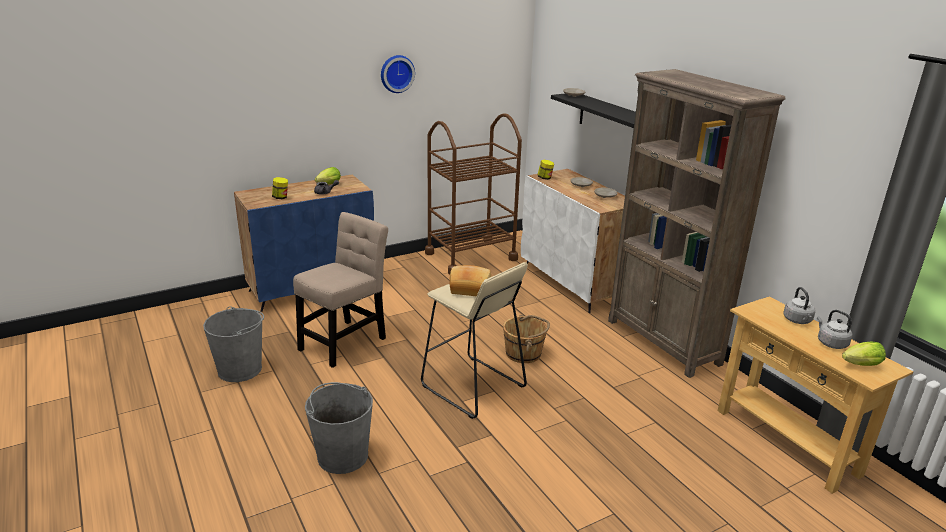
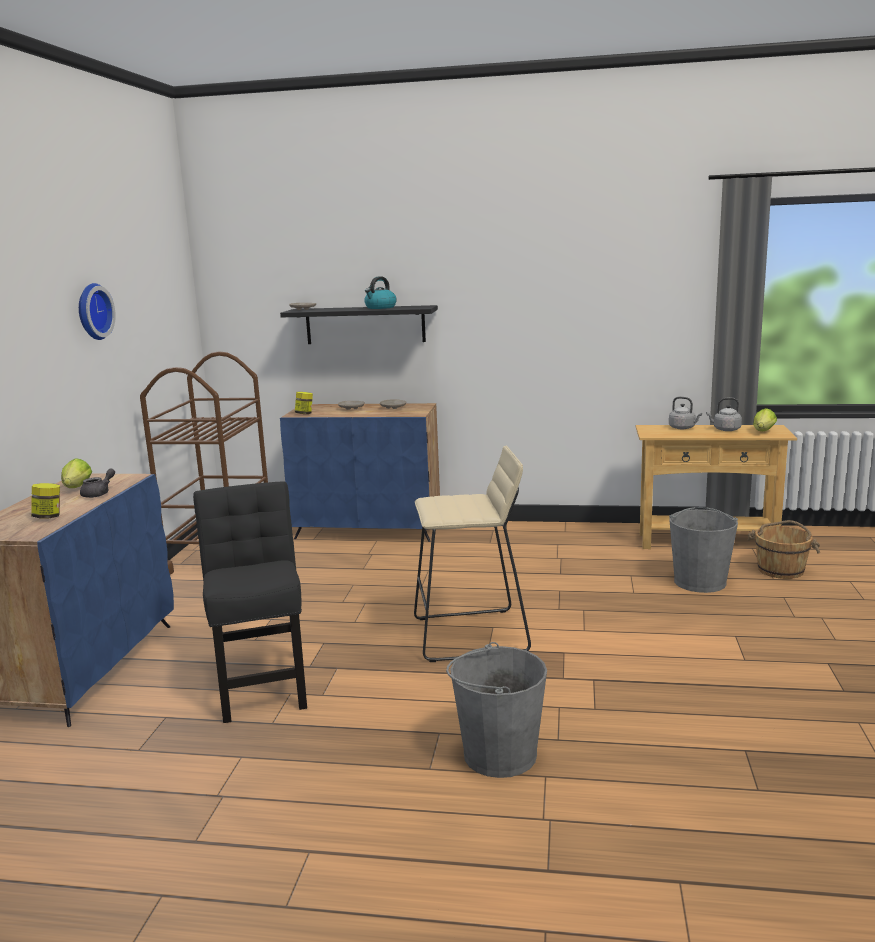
camera: 50 degrees left, 10 degrees down
grey bucket [203,306,264,382] -> grey bucket moved to [669,507,738,593]
beige chair [293,212,388,368] -> black chair [193,481,307,723]
bread [449,265,491,296] -> none
brown bucket [503,314,550,363] -> brown bucket moved to [747,520,820,579]
white cabinet [521,169,625,313] -> blue cabinet [280,403,440,542]
brown bookcase [608,69,786,378] -> none
none -> kettle [364,276,397,309]

